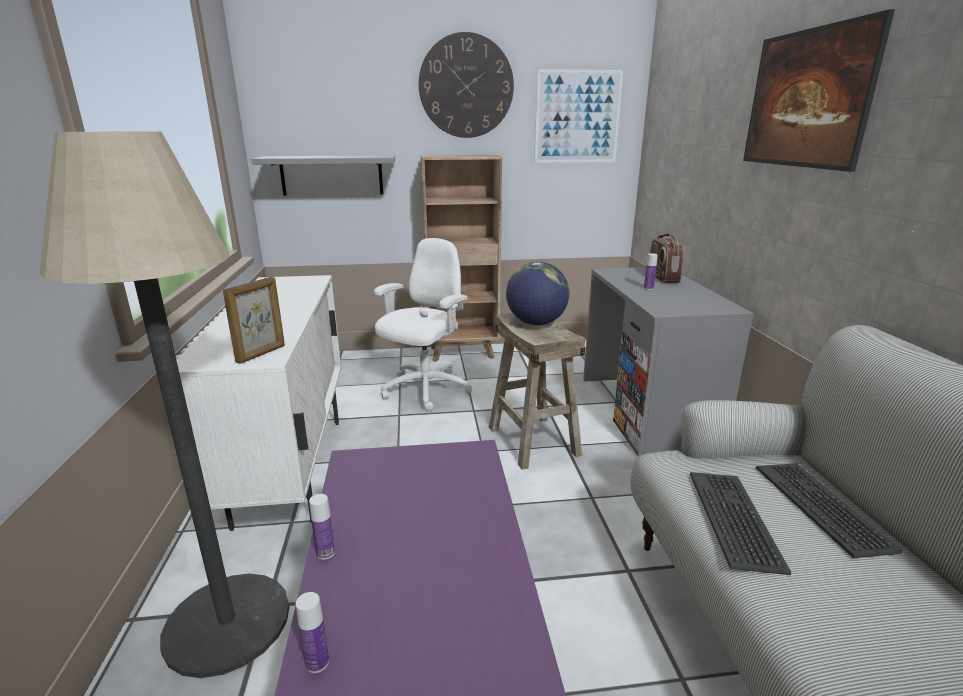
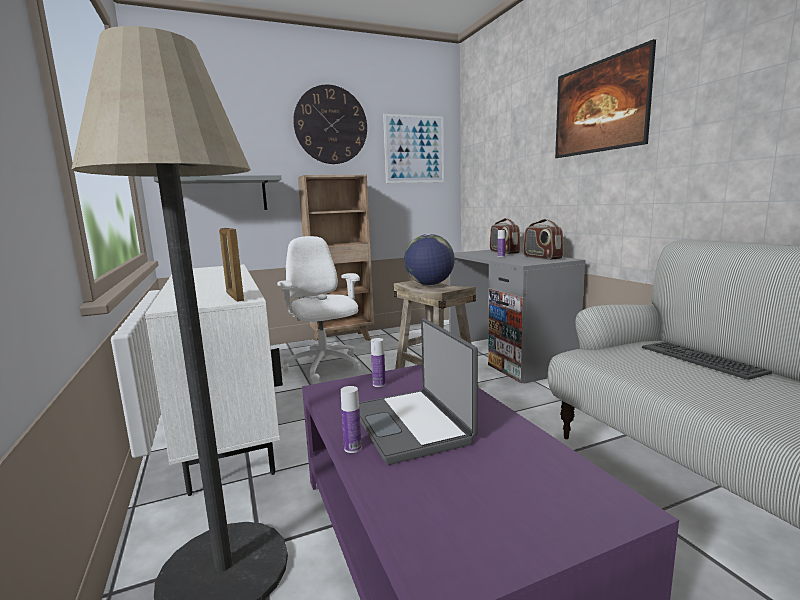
camera: 15 degrees left, 10 degrees down
picture frame [223,277,285,364] -> picture frame turned 135 degrees clockwise [219,228,244,302]
bottle [296,592,329,673] -> bottle moved to [371,338,386,387]
white office chair [374,238,472,411] -> white office chair turned 45 degrees counterclockwise [277,236,361,382]
keyboard [690,472,791,575] -> none
none -> laptop [359,318,478,465]
none -> radio [523,219,564,260]

